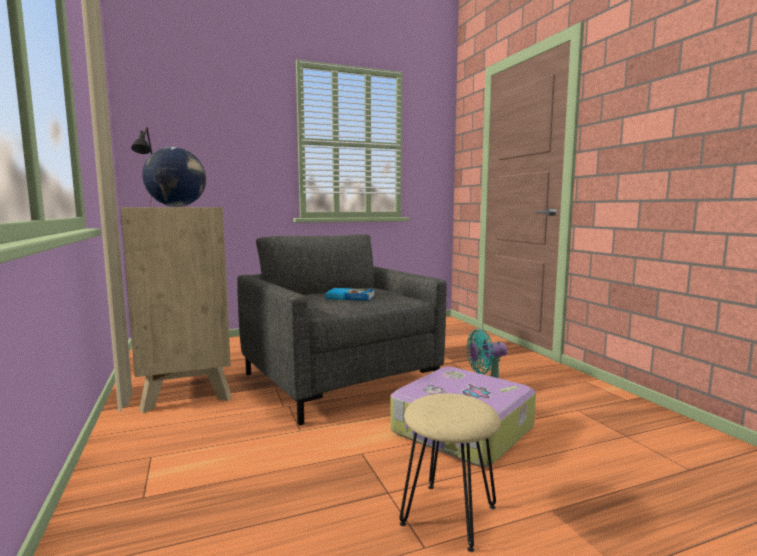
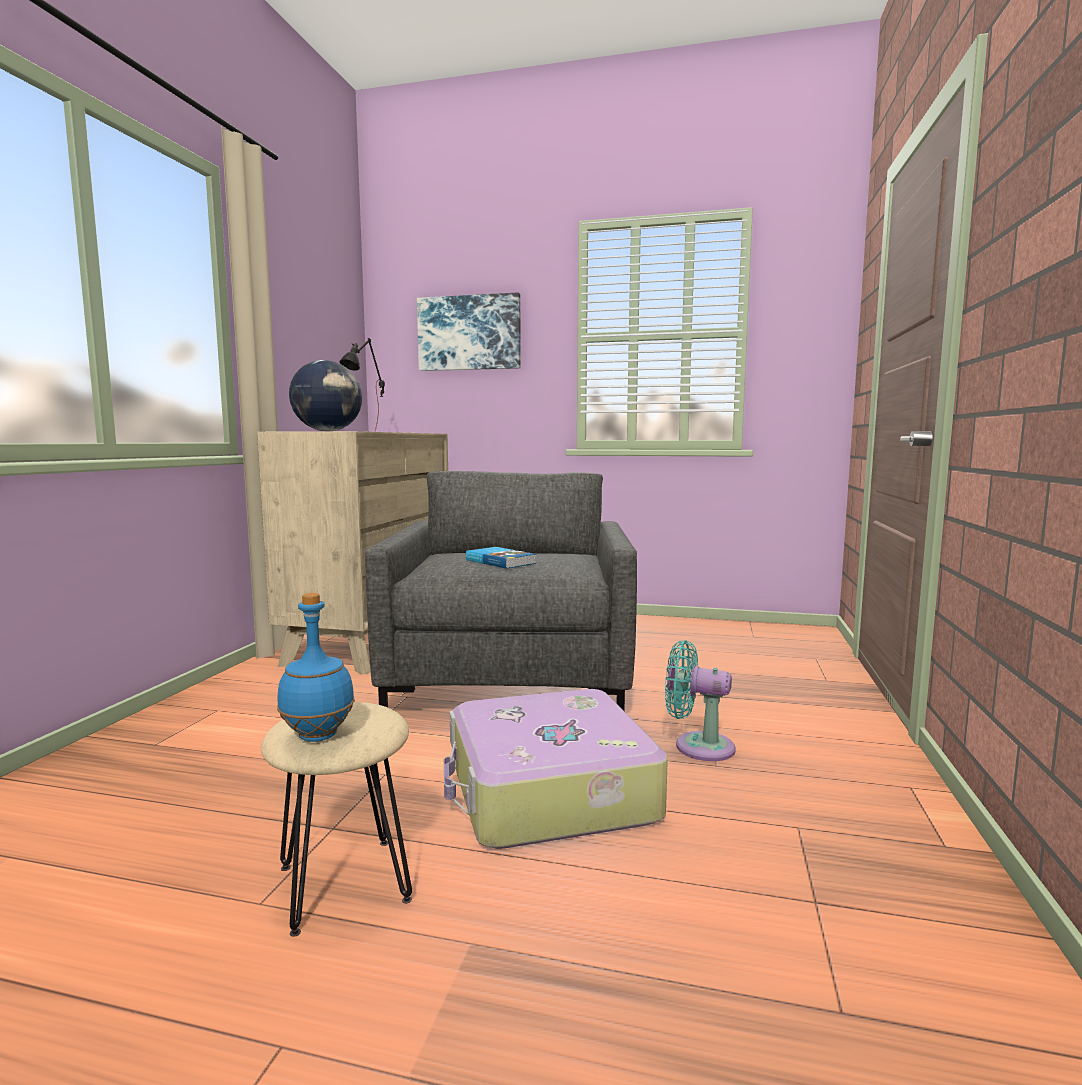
camera: 35 degrees right, 0 degrees up
none -> blue bottle [277,593,355,742]
none -> picture [417,292,521,371]

